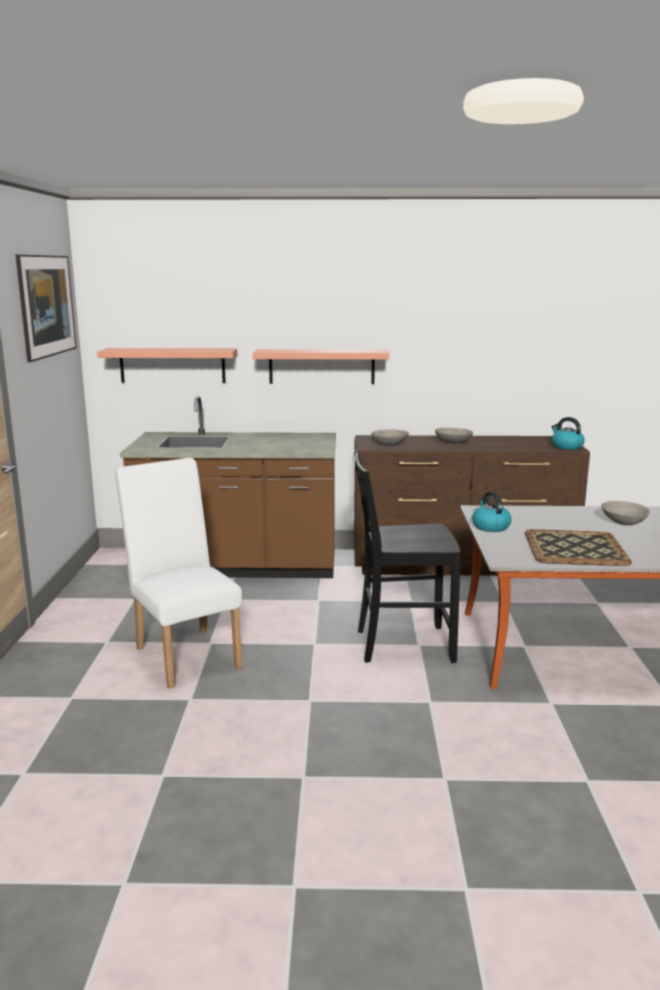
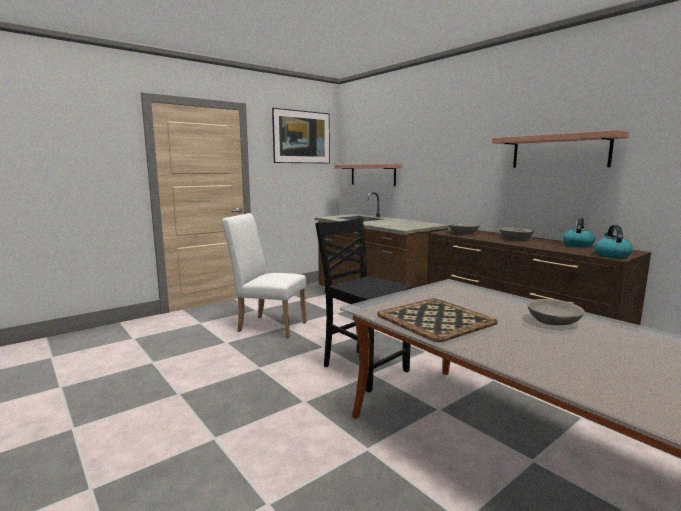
camera: 50 degrees right, 5 degrees down
white chair [115,458,242,688] -> white chair turned 90 degrees counterclockwise [222,213,307,338]
shelf [253,349,389,384] -> shelf moved to [492,130,629,168]
kettle [472,491,512,532] -> kettle moved to [562,218,595,247]

